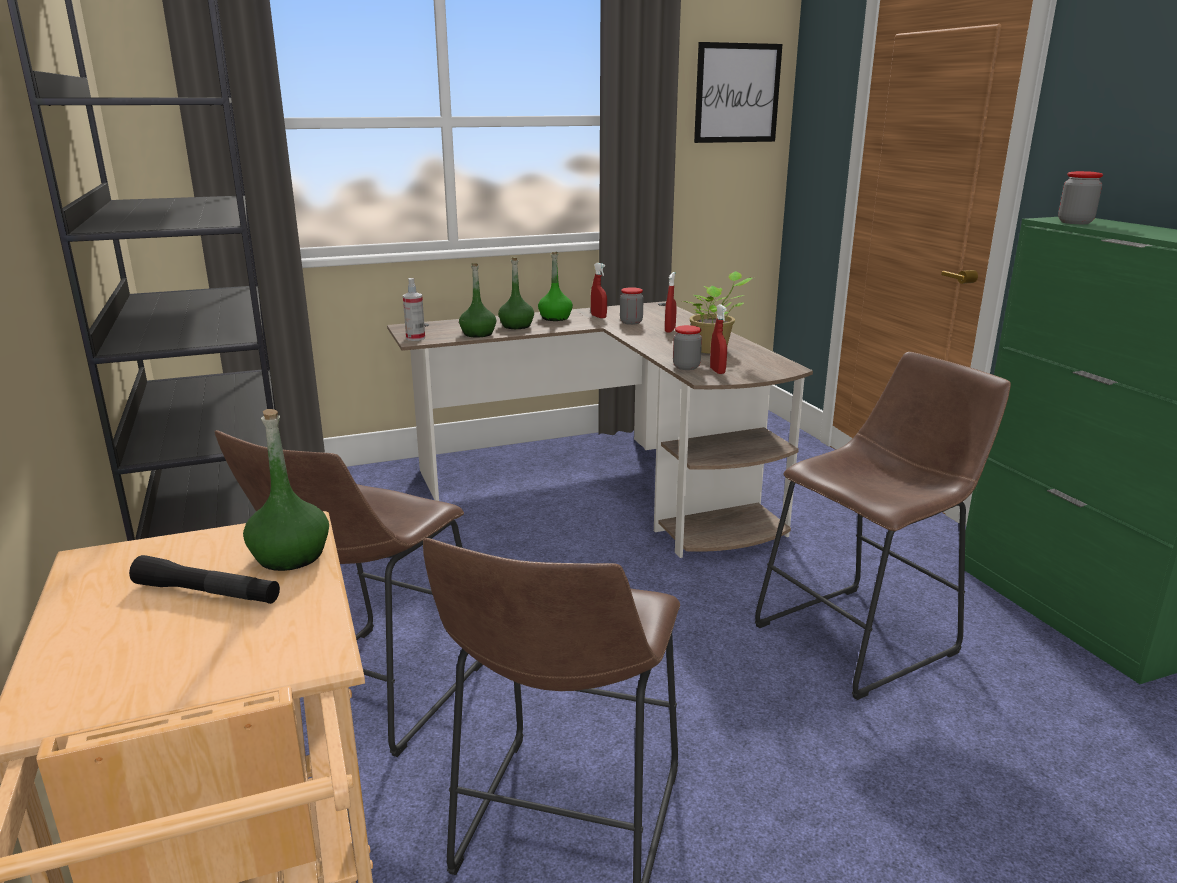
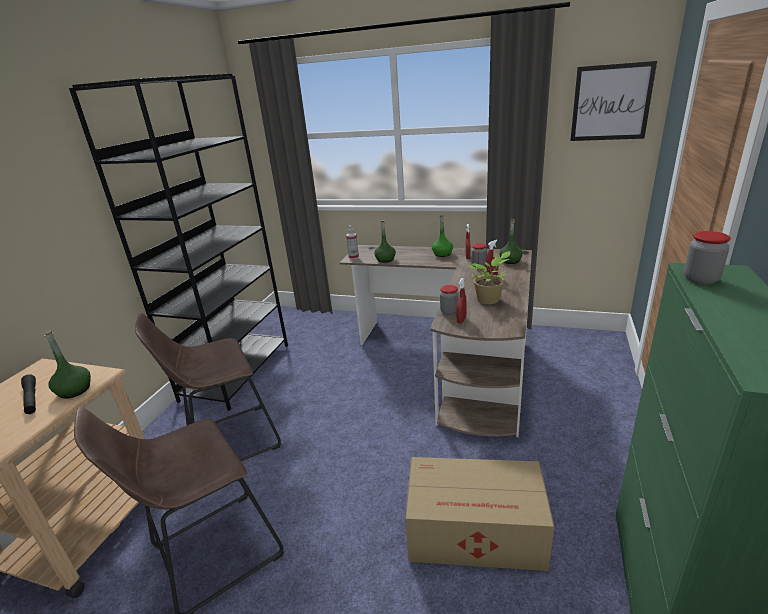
camera: 40 degrees right, 5 degrees up
green bottle [498,257,534,329] -> green bottle moved to [499,219,523,264]
brown stool [754,352,1011,700] -> cardboard box [405,457,554,571]

